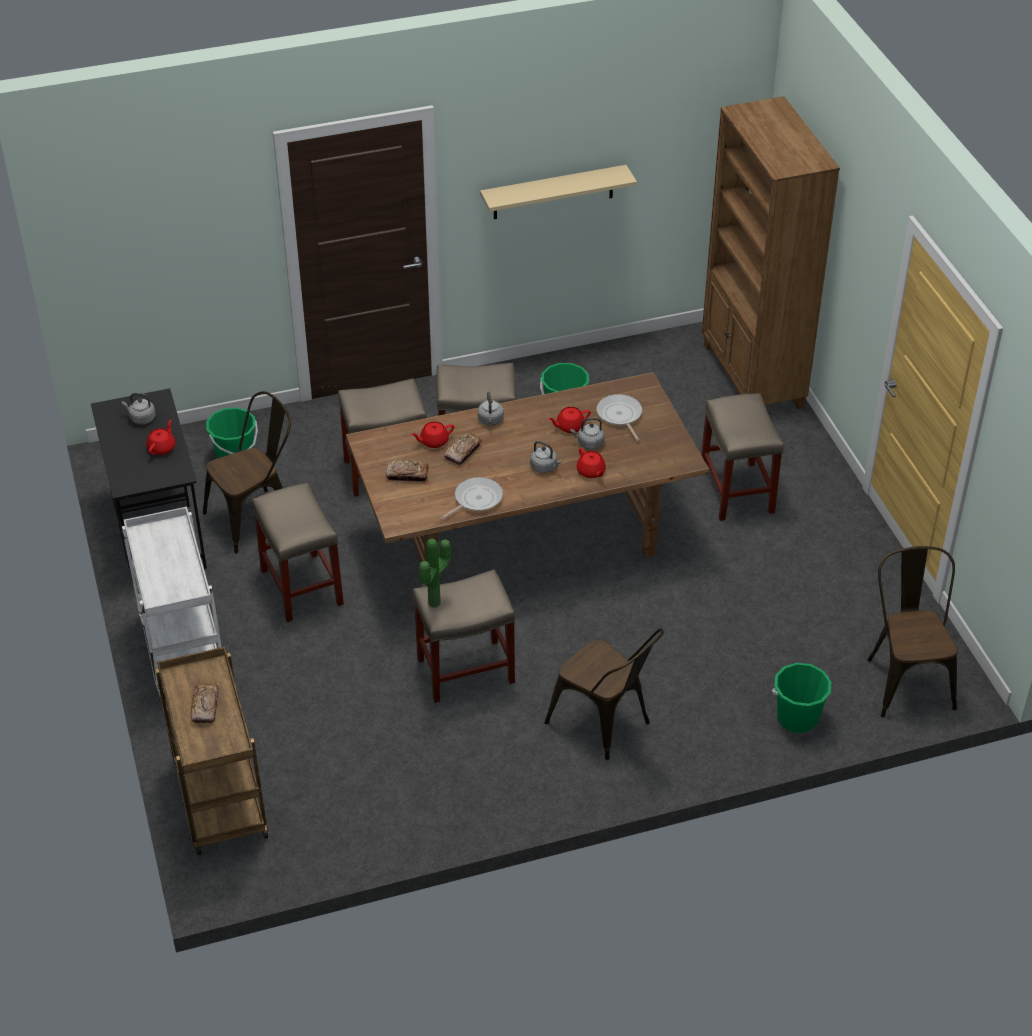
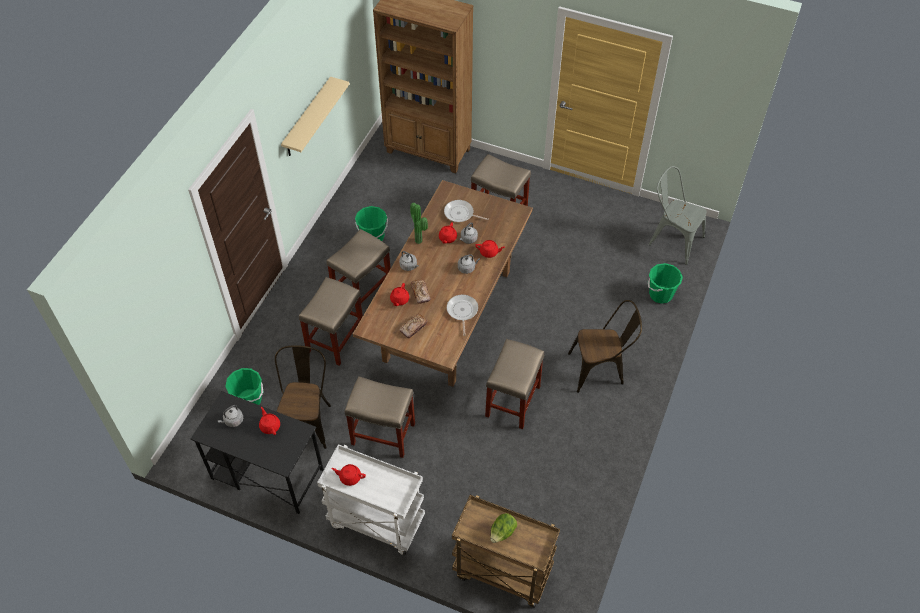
camera: 50 degrees left, 10 degrees up
bread [191,683,219,724] -> lettuce [490,513,517,543]
potted plant [419,538,451,608] -> potted plant moved to [410,203,428,244]
brown chair [867,546,958,718] -> grey chair [649,166,706,265]
none -> red teapot [331,464,366,486]

